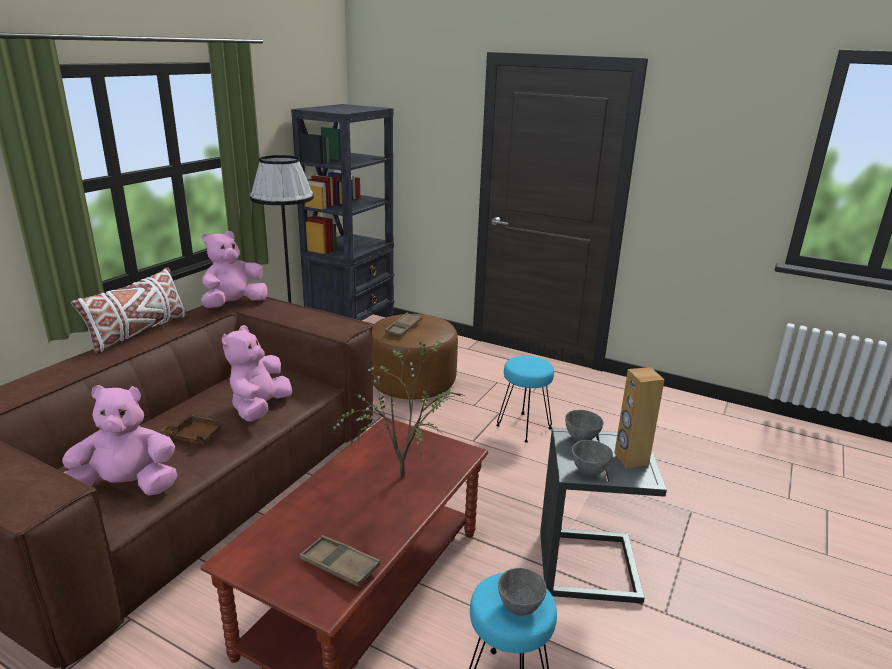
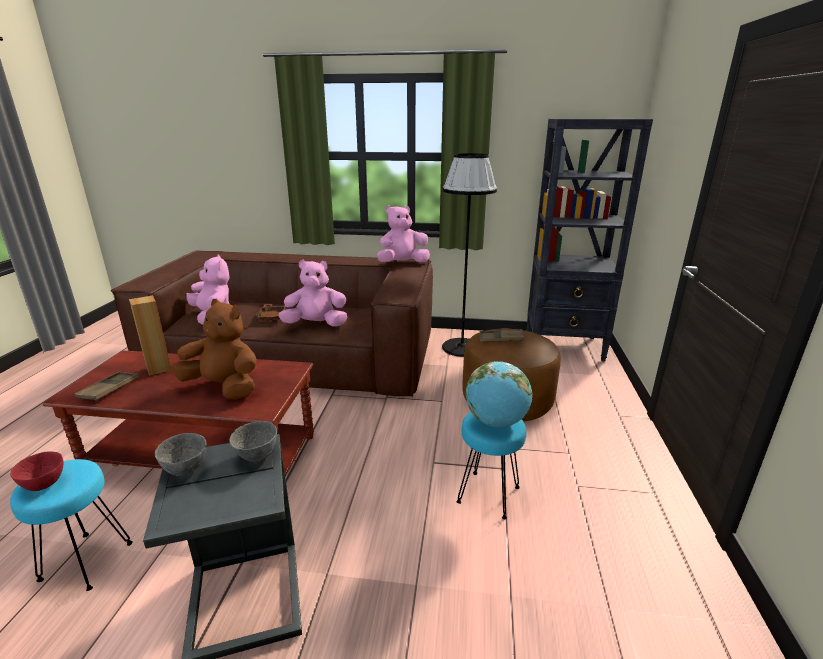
camera: 70 degrees right, 0 degrees up
white pillow [71,267,188,353] -> none
pink plush toy [201,231,267,308] -> pink plush toy turned 45 degrees counterclockwise [377,205,430,263]
potted plant [333,339,466,478] -> brown plush toy [171,298,257,399]
grey bowl [498,568,547,616] -> red bowl [10,451,64,491]
brown speaker [614,367,665,468] -> brown speaker moved to [129,295,172,376]
none -> globe [466,361,532,427]

